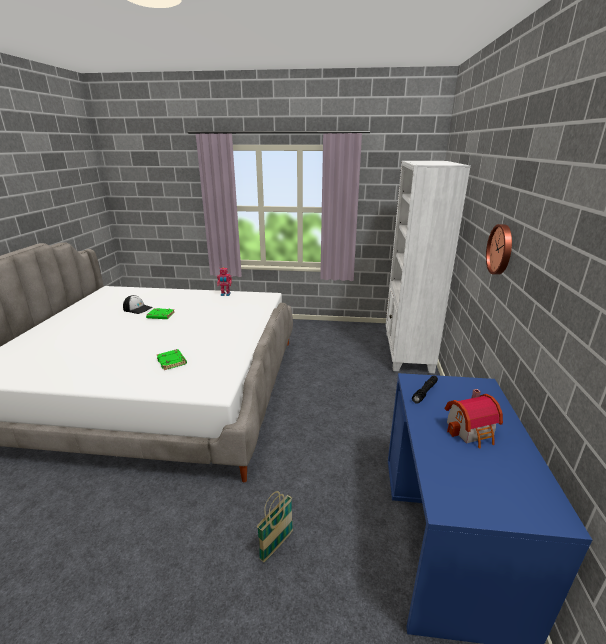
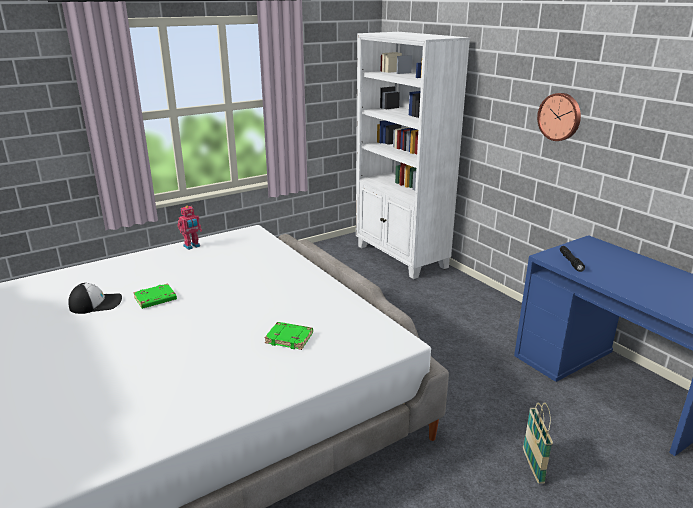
camera: 40 degrees left, 0 degrees up
toy house [445,389,503,449] -> none

